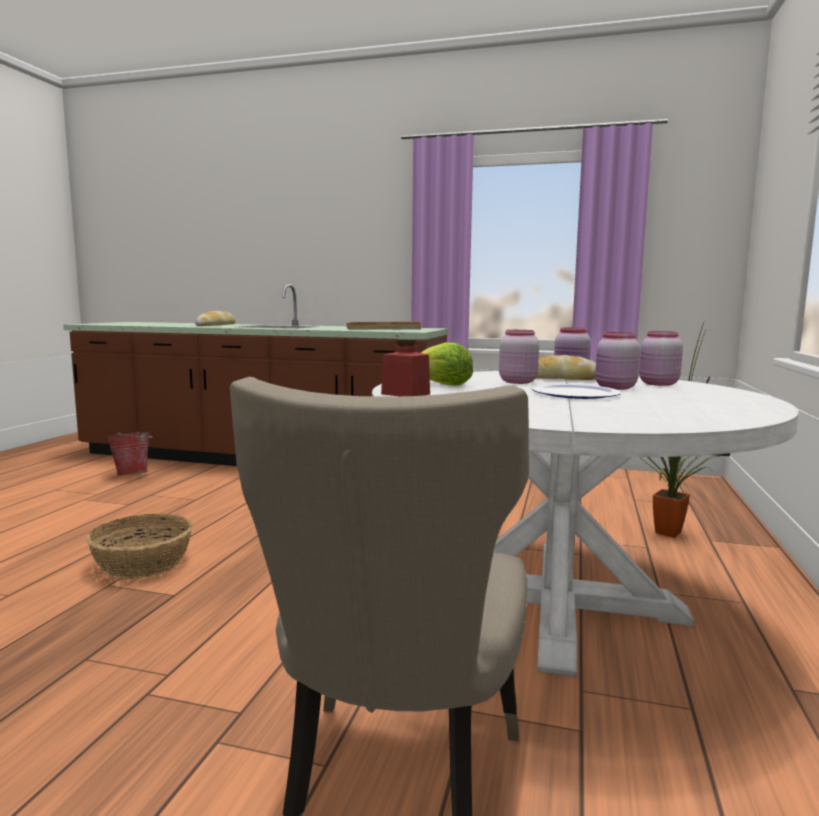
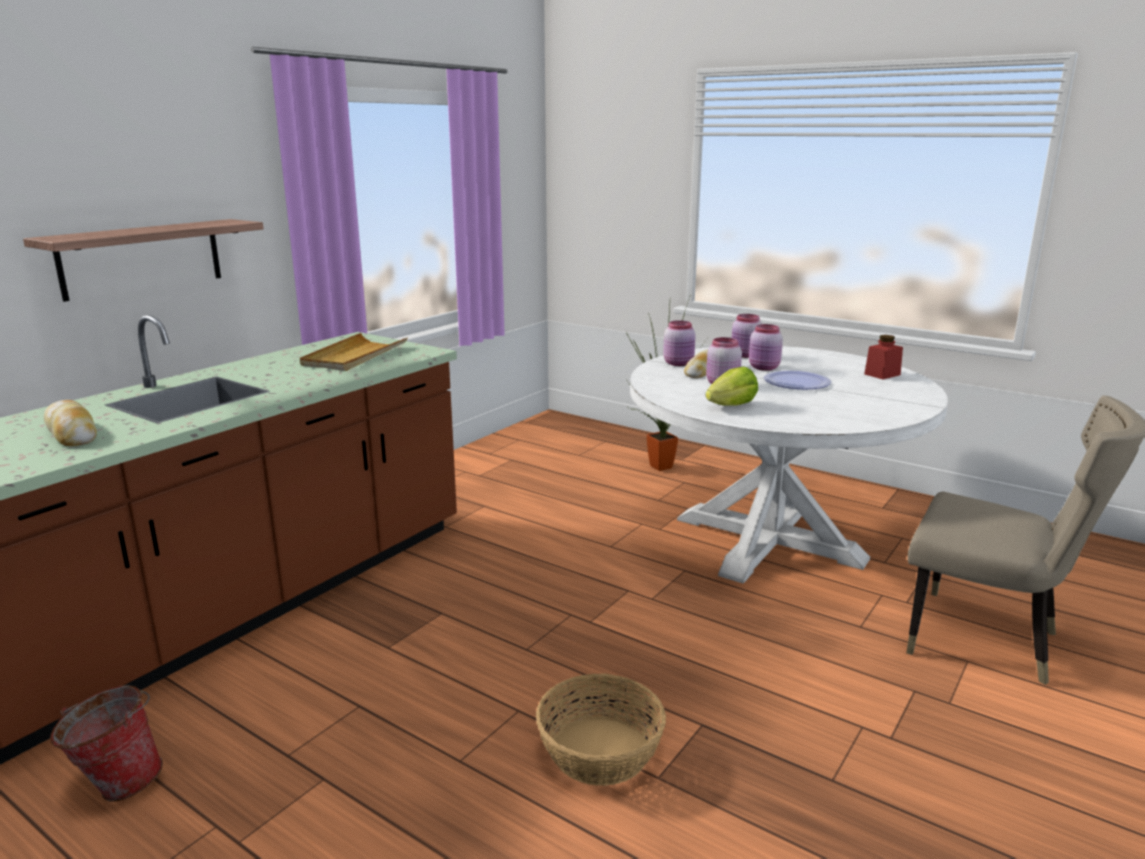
camera: 70 degrees left, 10 degrees up
red jar [381,339,430,396] -> red jar moved to [864,335,903,379]
none -> shelf [23,219,264,302]

